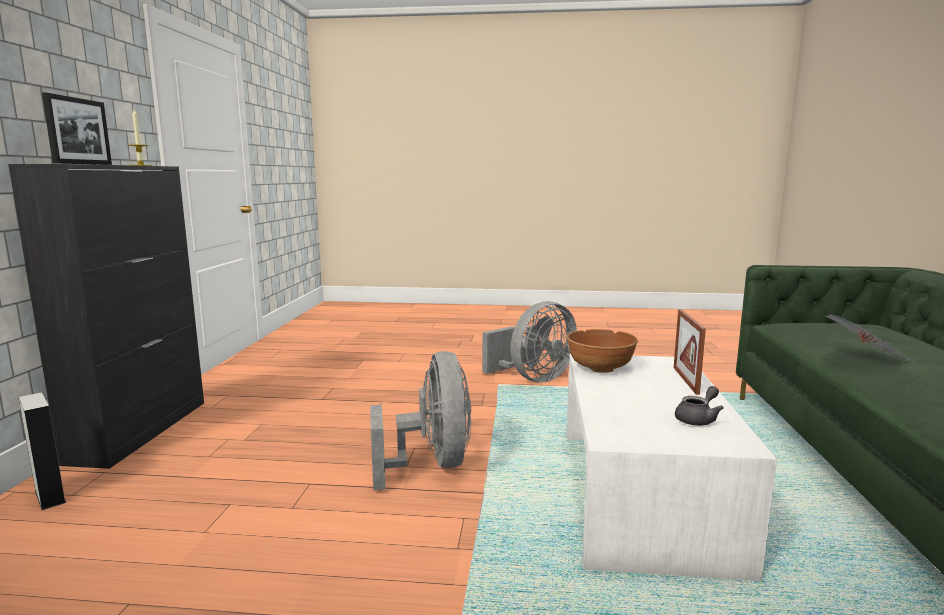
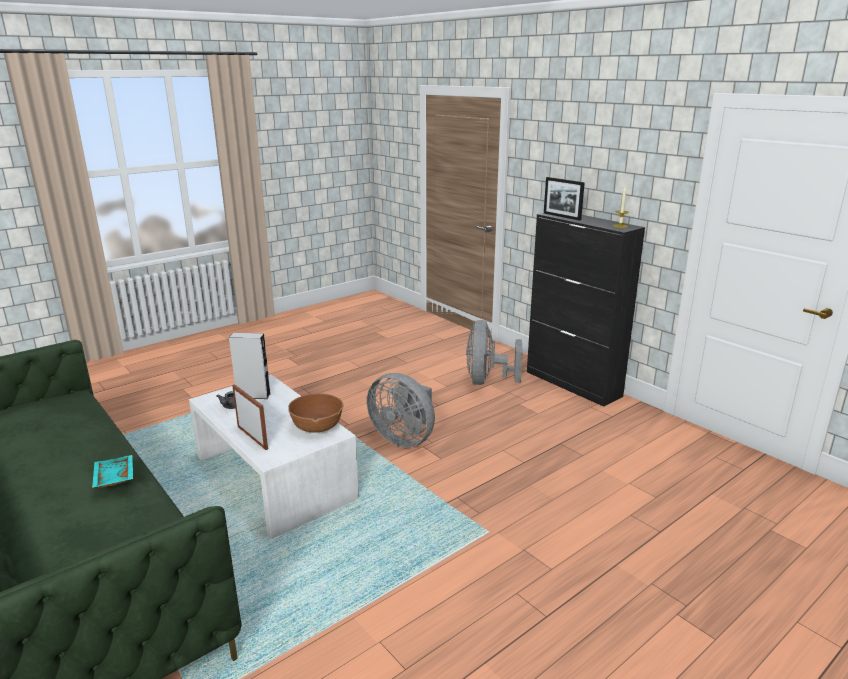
camera: 135 degrees right, 10 degrees up
grey speaker [19,392,66,510] -> grey speaker moved to [229,333,271,399]
grey fan [482,301,577,382] -> grey fan moved to [466,320,523,385]
newspaper [825,314,915,361] -> turquoise tray [92,455,133,488]

